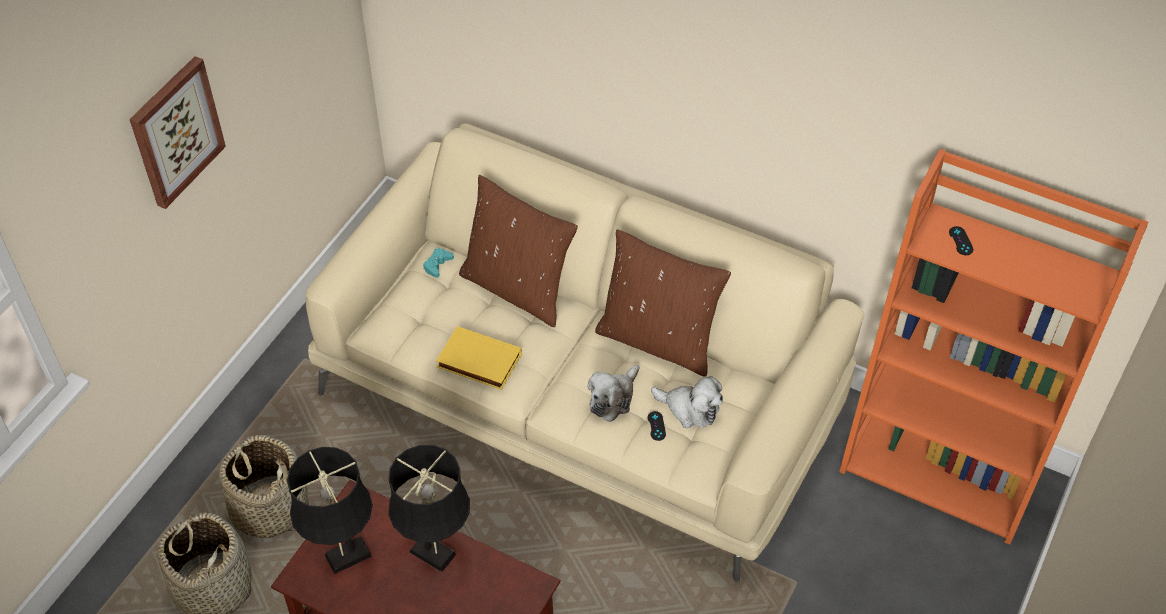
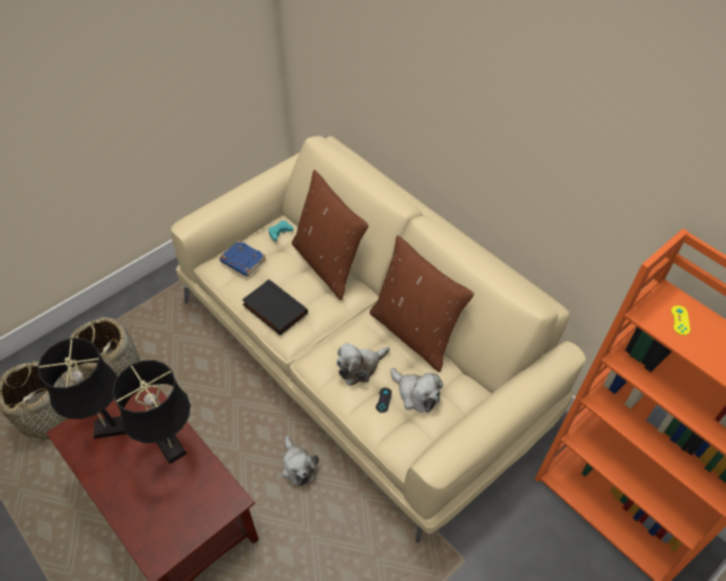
camera: 20 degrees right, 0 degrees up
picture [130,56,226,209] -> none
yellow book [436,326,522,390] -> black book [242,279,308,336]
black game controller [949,226,973,255] -> yellow game controller [671,305,690,335]
none -> blue book [219,240,266,277]
none -> plush toy [282,435,319,486]

